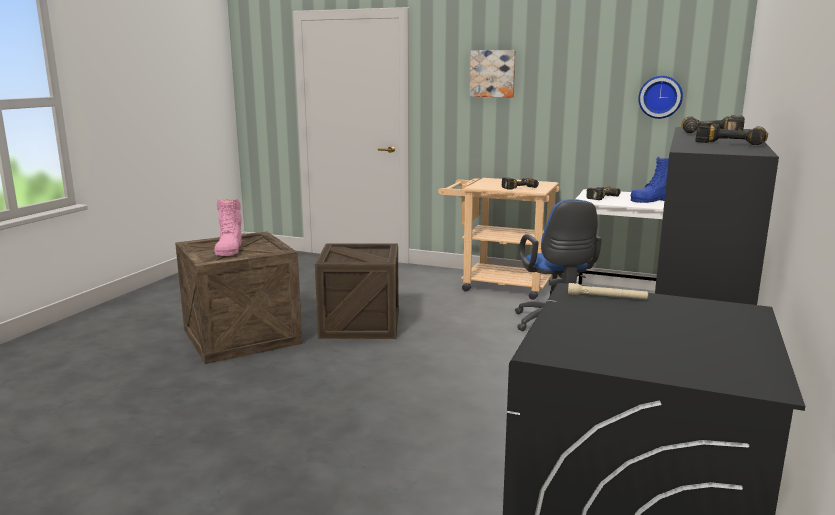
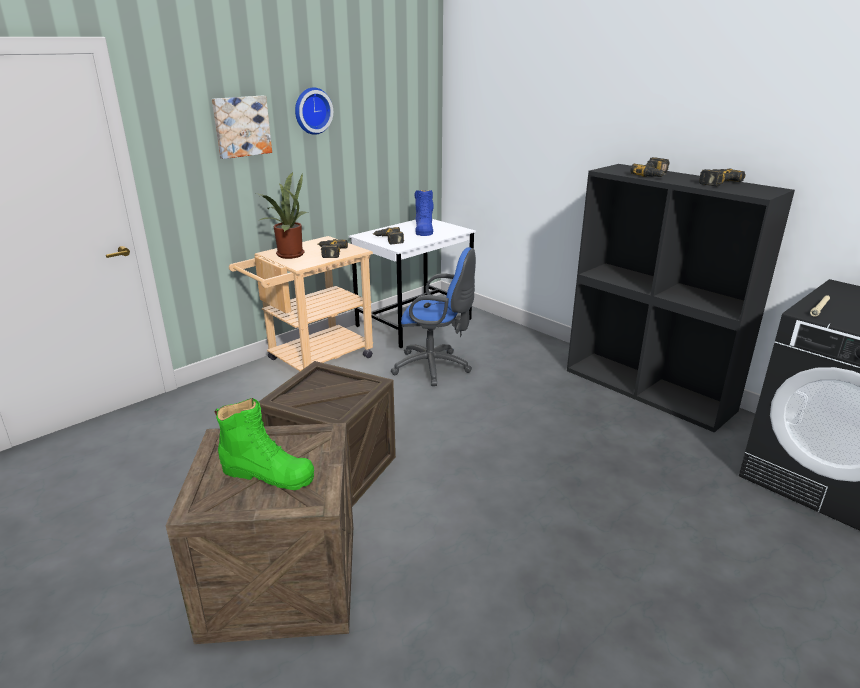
camera: 65 degrees left, 10 degrees up
pink boot [214,199,242,256] -> green boot [214,398,314,490]
wall clock [638,76,683,119] -> wall clock moved to [295,88,333,135]
none -> potted plant [259,172,307,259]

